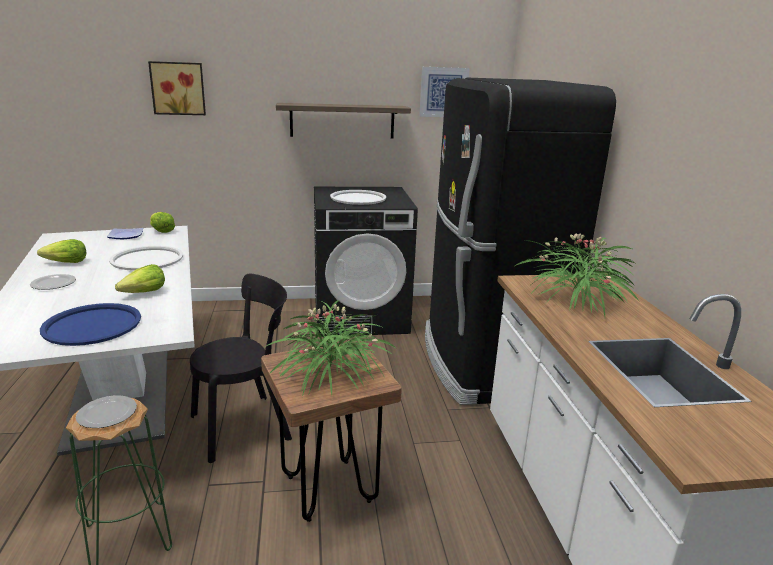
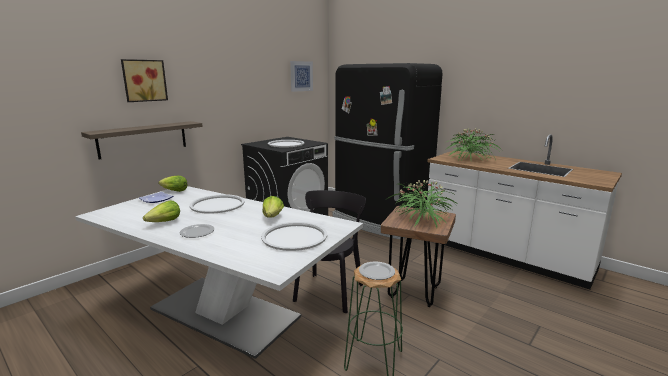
camera: 40 degrees left, 5 degrees down
blue tray [40,303,141,346] -> white tray [261,222,327,251]
shelf [276,103,411,138] -> shelf moved to [81,121,203,159]

